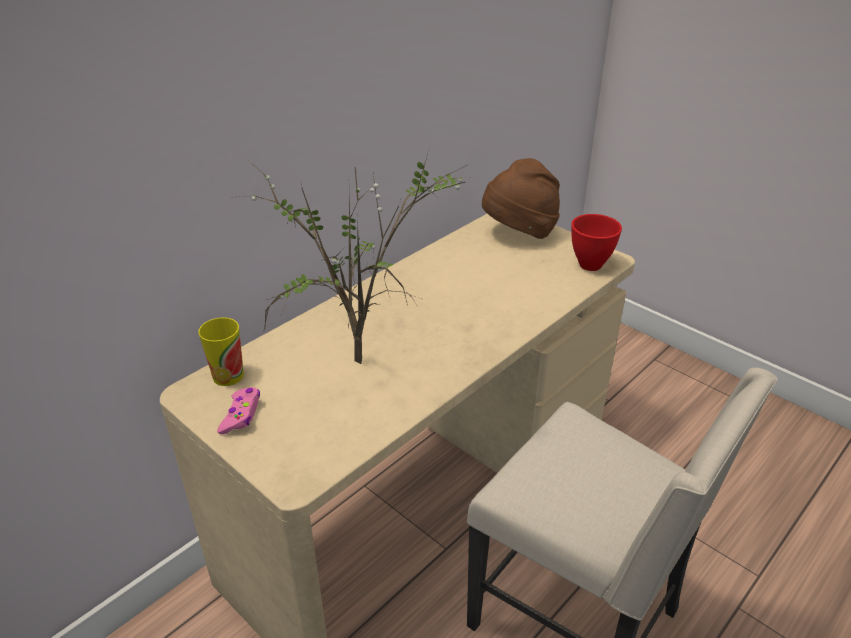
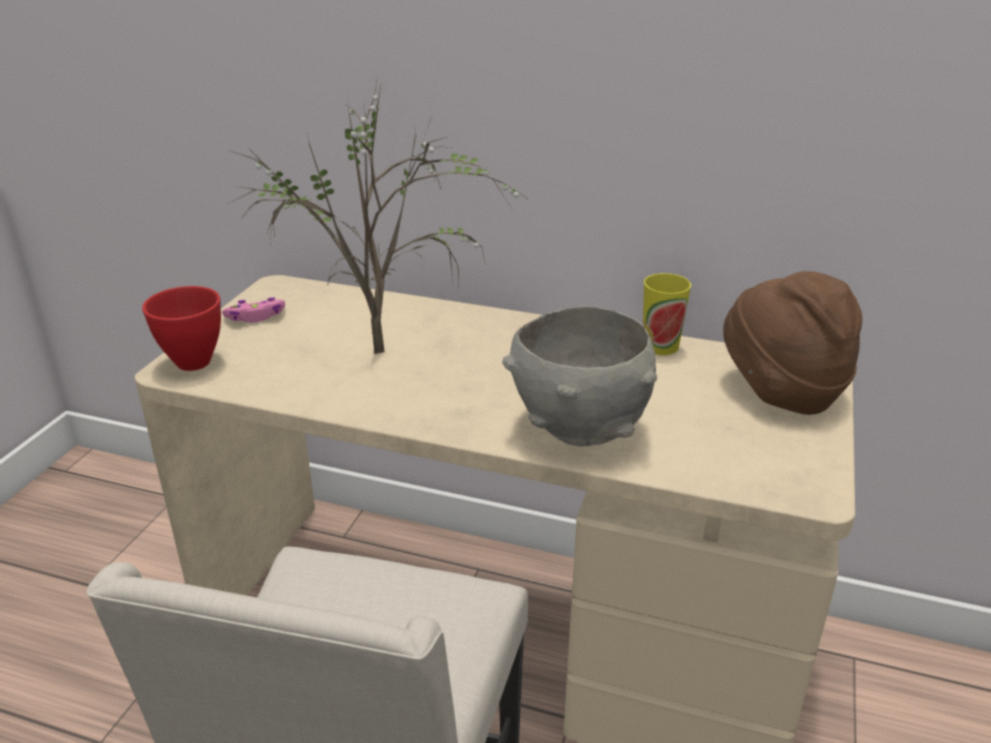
camera: 65 degrees right, 5 degrees down
cup [198,317,244,386] -> cup moved to [643,273,691,355]
red bowl [571,214,622,271] -> red bowl moved to [142,286,221,371]
none -> grey bowl [502,306,657,447]

